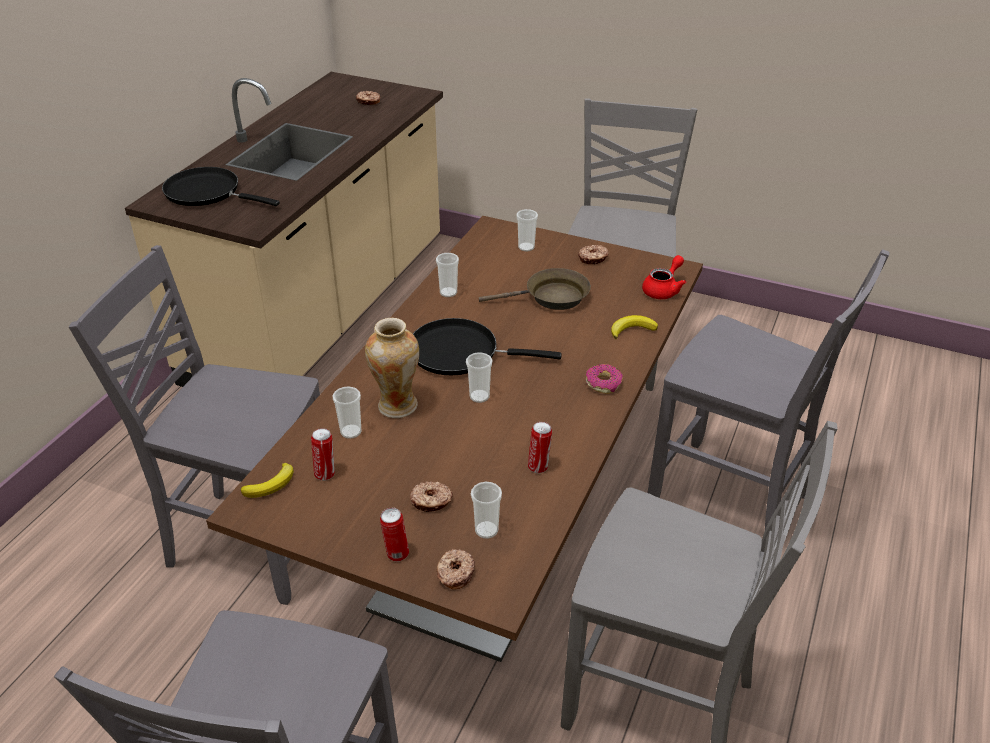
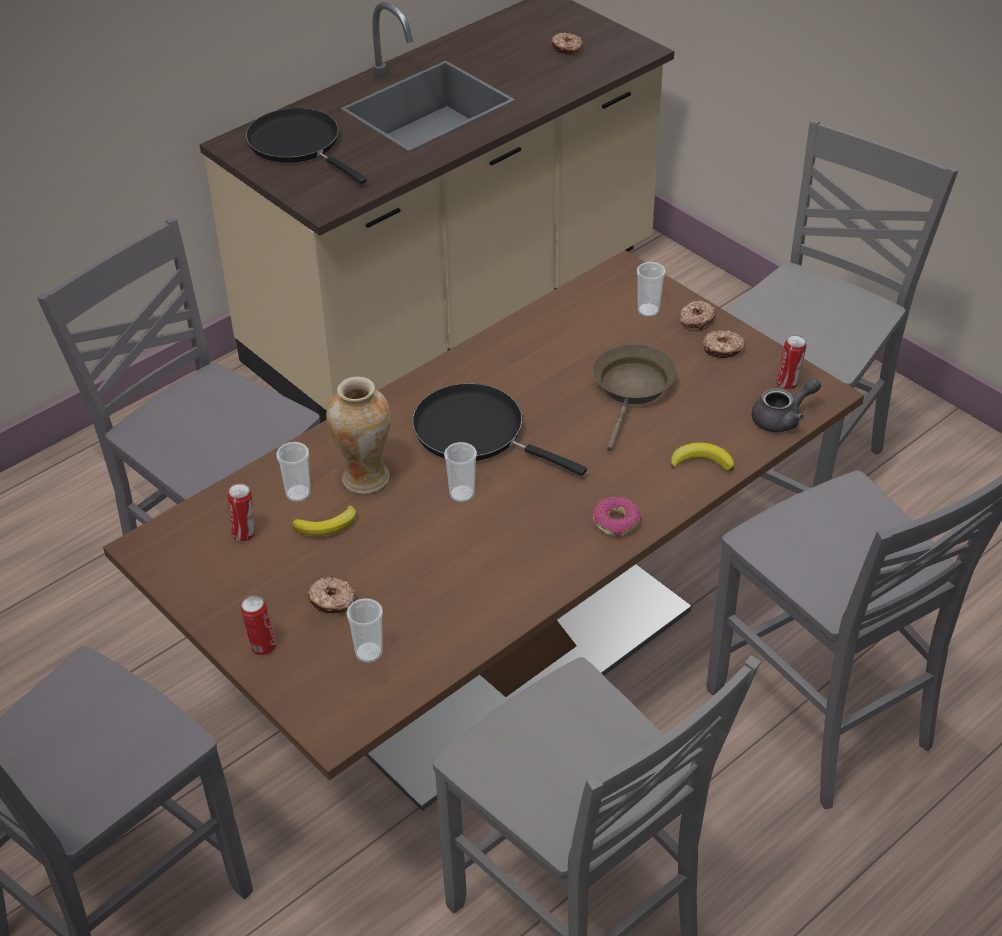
camera: 25 degrees right, 5 degrees up
banana [241,463,294,498] -> banana moved to [292,506,356,536]
cup [436,253,459,297] -> none
donut [436,548,475,589] -> donut moved to [679,300,716,331]
brown frying pan [479,268,591,310] -> brown frying pan turned 90 degrees counterclockwise [593,344,676,451]
can [528,422,552,473] -> can moved to [776,335,807,390]
red teapot [642,255,686,299] -> grey teapot [752,377,821,432]

